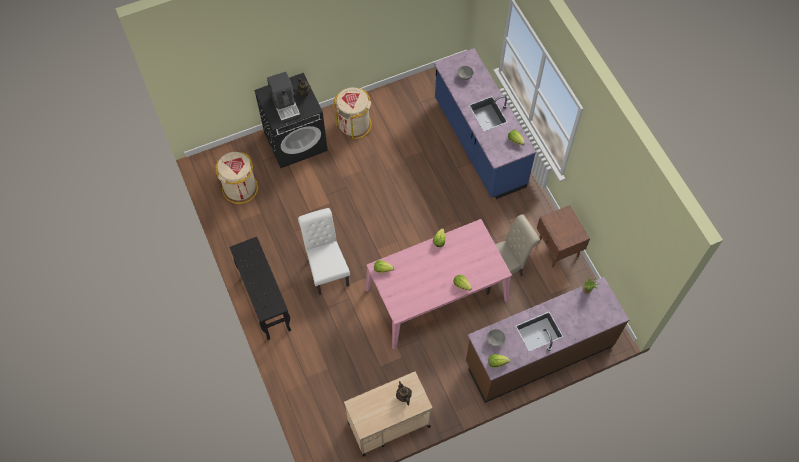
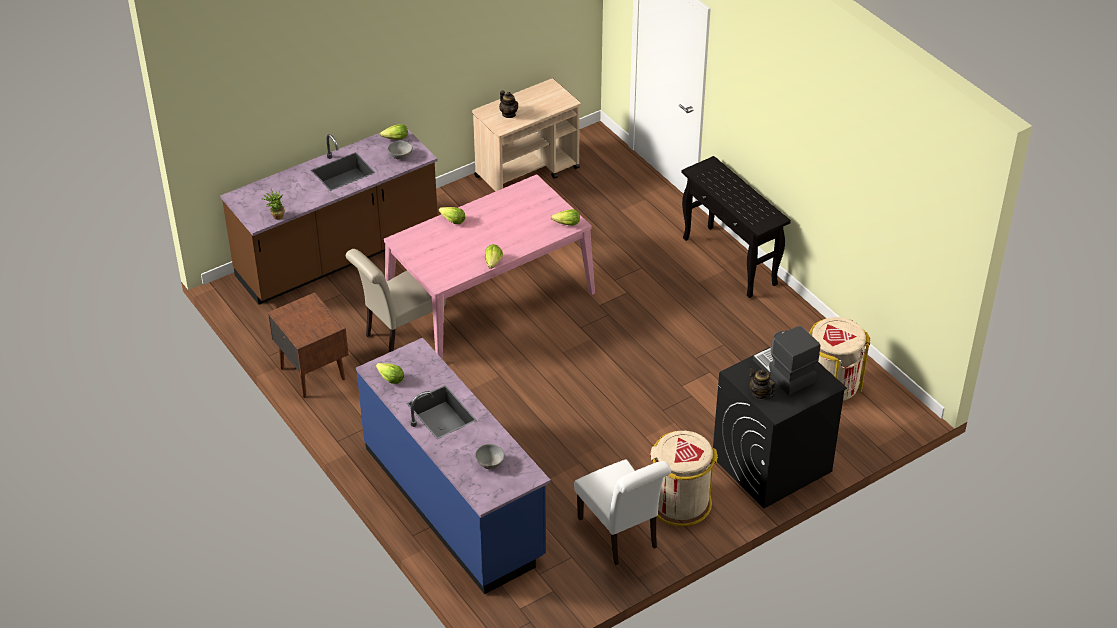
camera: 170 degrees right, 20 degrees down
white chair [298,208,350,295] -> white chair moved to [574,459,671,565]

